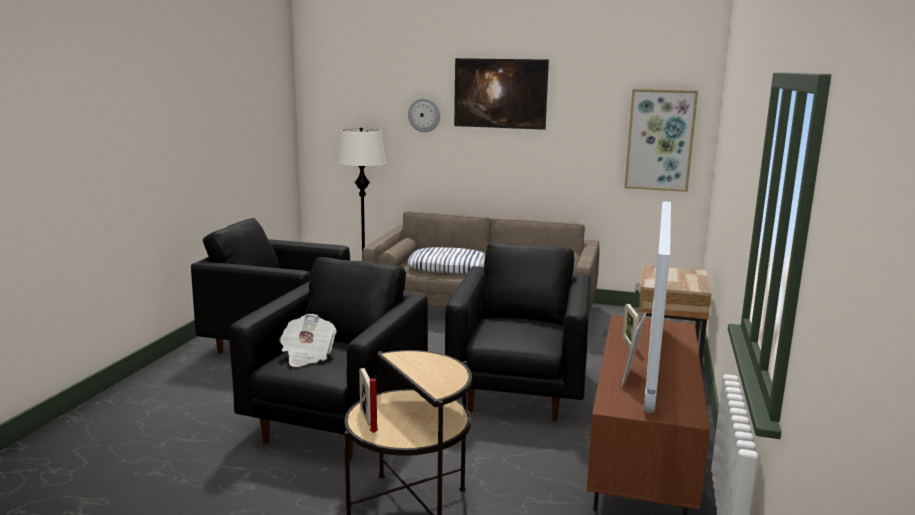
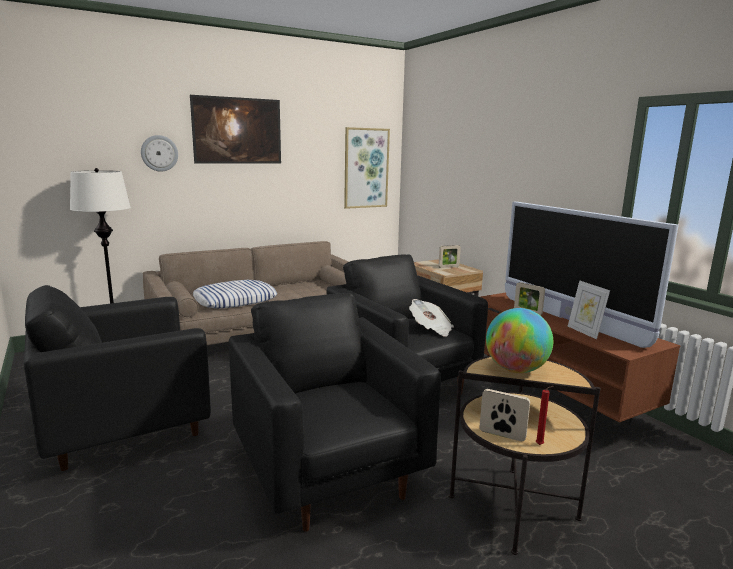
camera: 45 degrees left, 0 degrees up
newspaper [280,314,337,367] -> newspaper moved to [409,299,454,337]
none -> picture frame [439,245,461,268]
none -> globe [486,308,553,373]

